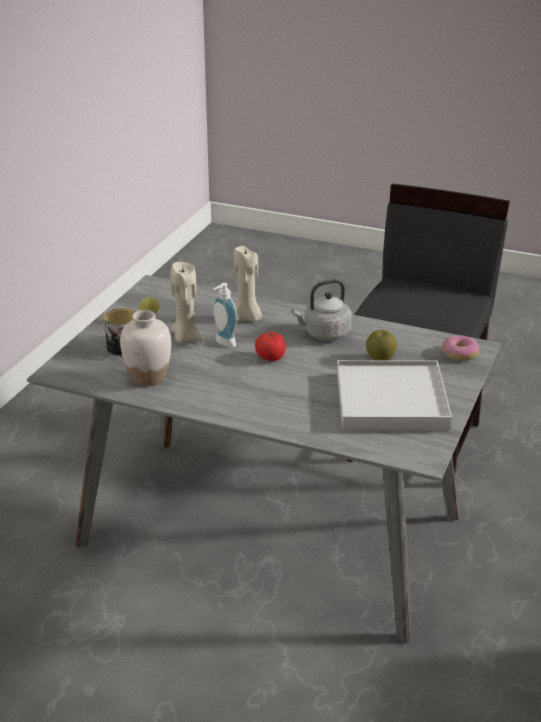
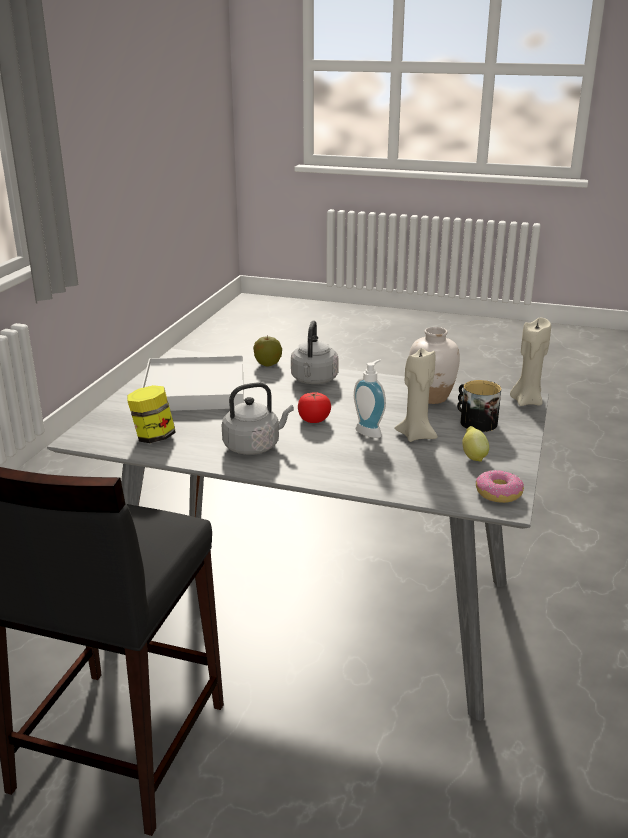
camera: 175 degrees right, 5 degrees down
beige candle [234,246,262,321] -> beige candle moved to [510,317,551,406]
apple [366,330,397,360] -> apple moved to [253,336,282,366]
donut [442,335,480,361] -> donut moved to [476,470,524,503]
none -> jar [127,385,176,443]
none -> grey kettle [291,320,339,384]

